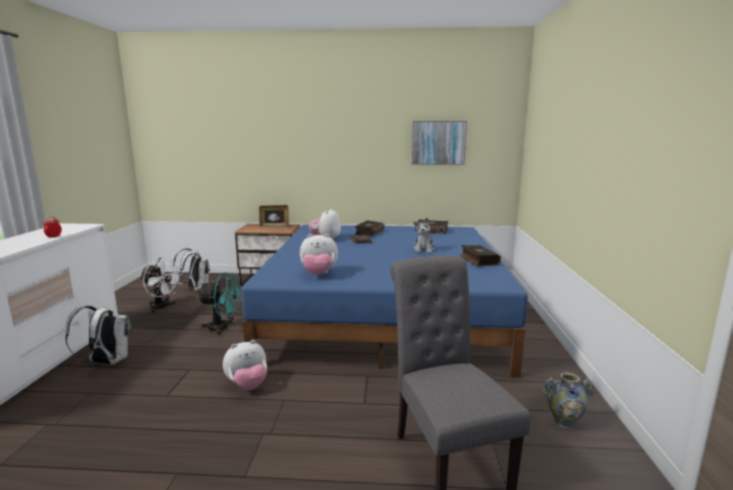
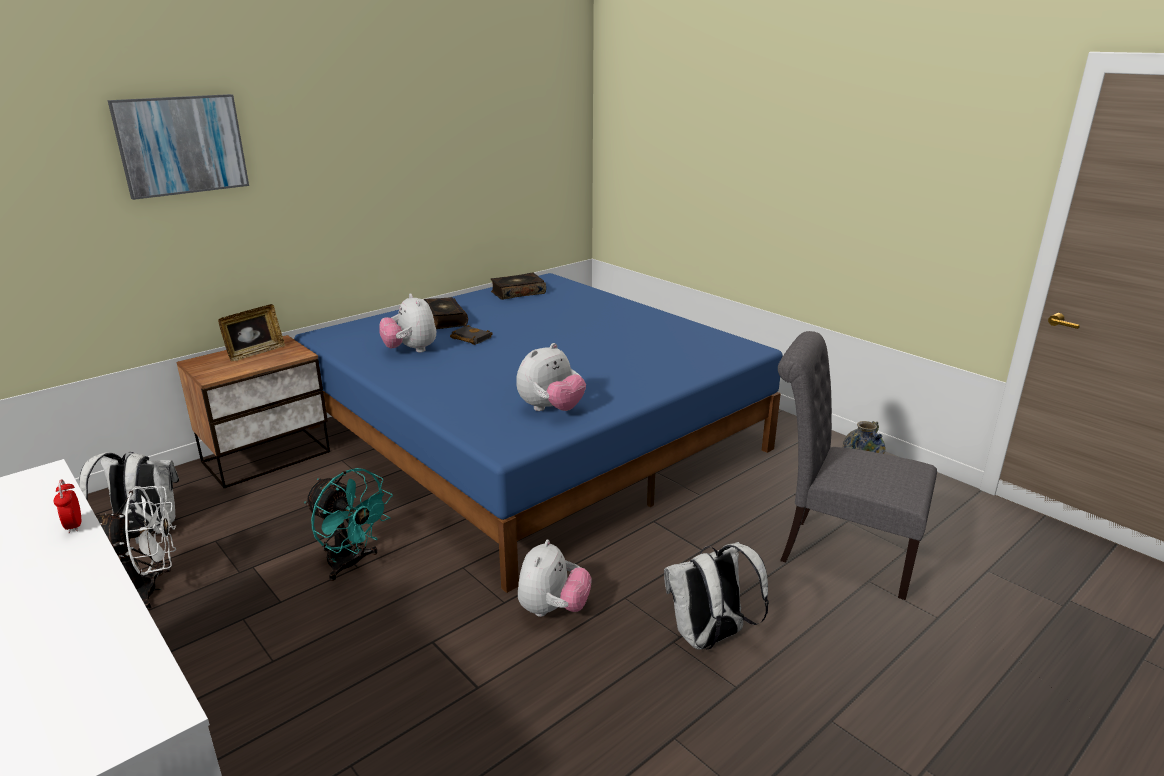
camera: 45 degrees left, 10 degrees up
white backpack [65,305,132,365] -> white backpack moved to [664,542,769,650]
turquoise fan [197,272,242,335] -> turquoise fan turned 75 degrees clockwise [304,468,393,581]
picture [412,121,467,165] -> picture moved to [108,94,249,200]
plush toy [413,218,435,253] -> none
book [460,245,501,266] -> none

